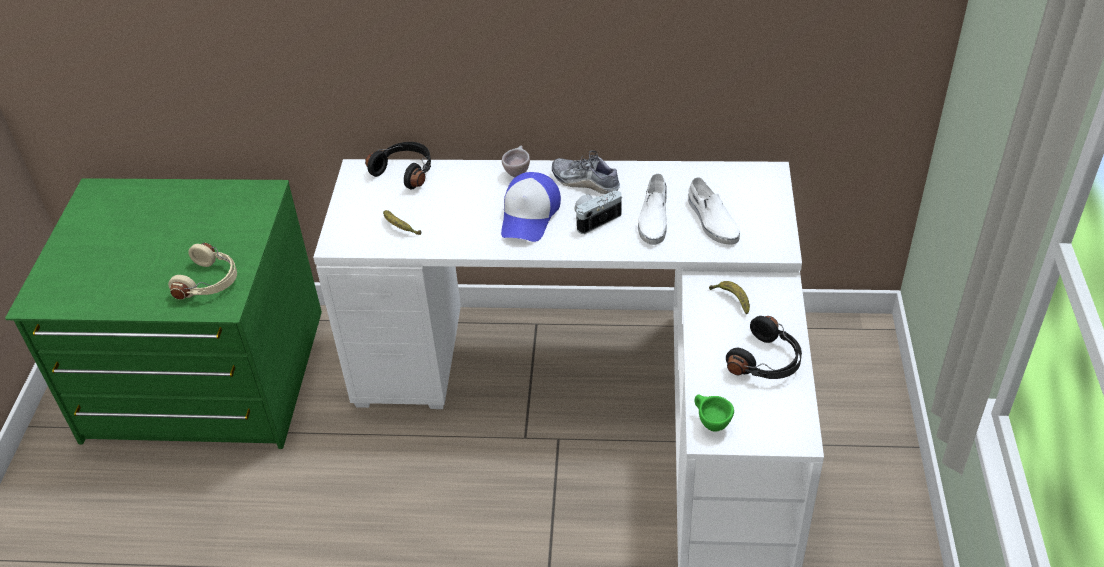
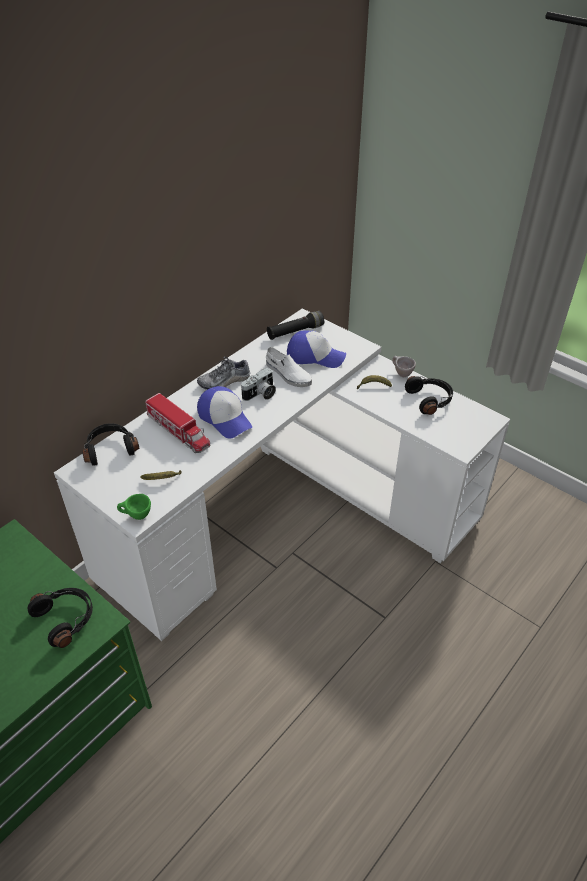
camera: 55 degrees left, 0 degrees up
beige headphones [168,243,237,300] -> black headphones [28,588,93,648]
beige cup [502,145,530,177] -> beige cup moved to [392,356,416,377]
camera [574,191,622,234] -> camera turned 135 degrees counterclockwise [241,368,276,401]
white shoe [688,177,740,245] -> cap [287,330,346,368]
green cup [694,395,734,432] -> green cup moved to [117,494,151,520]
none -> toy truck [145,393,210,453]
none -> black flashlight [267,311,324,340]

